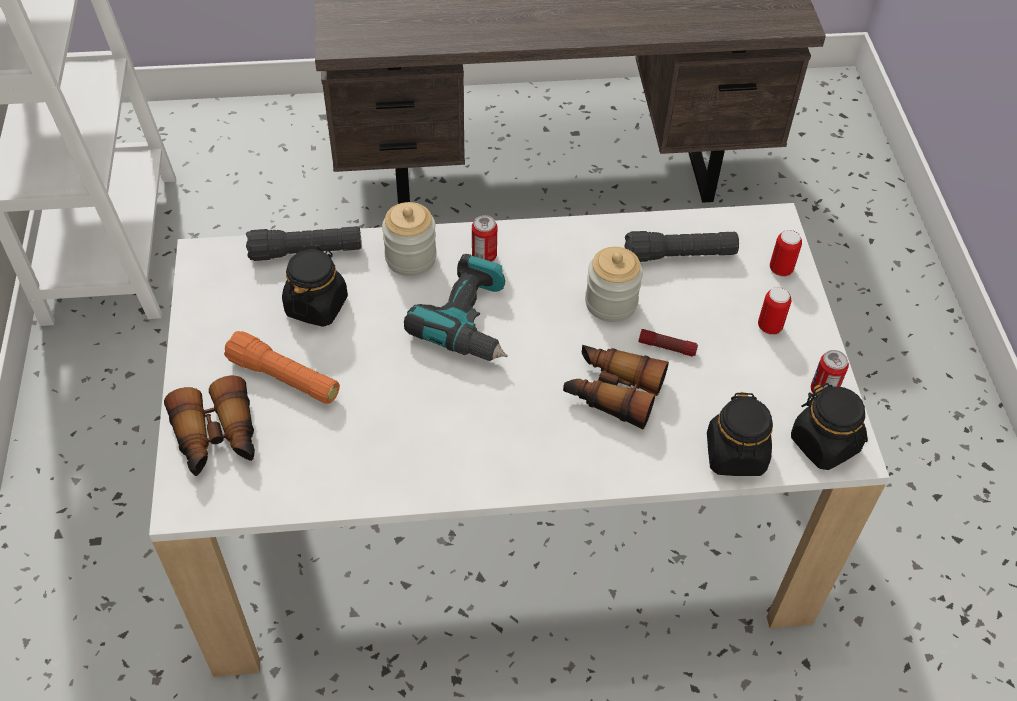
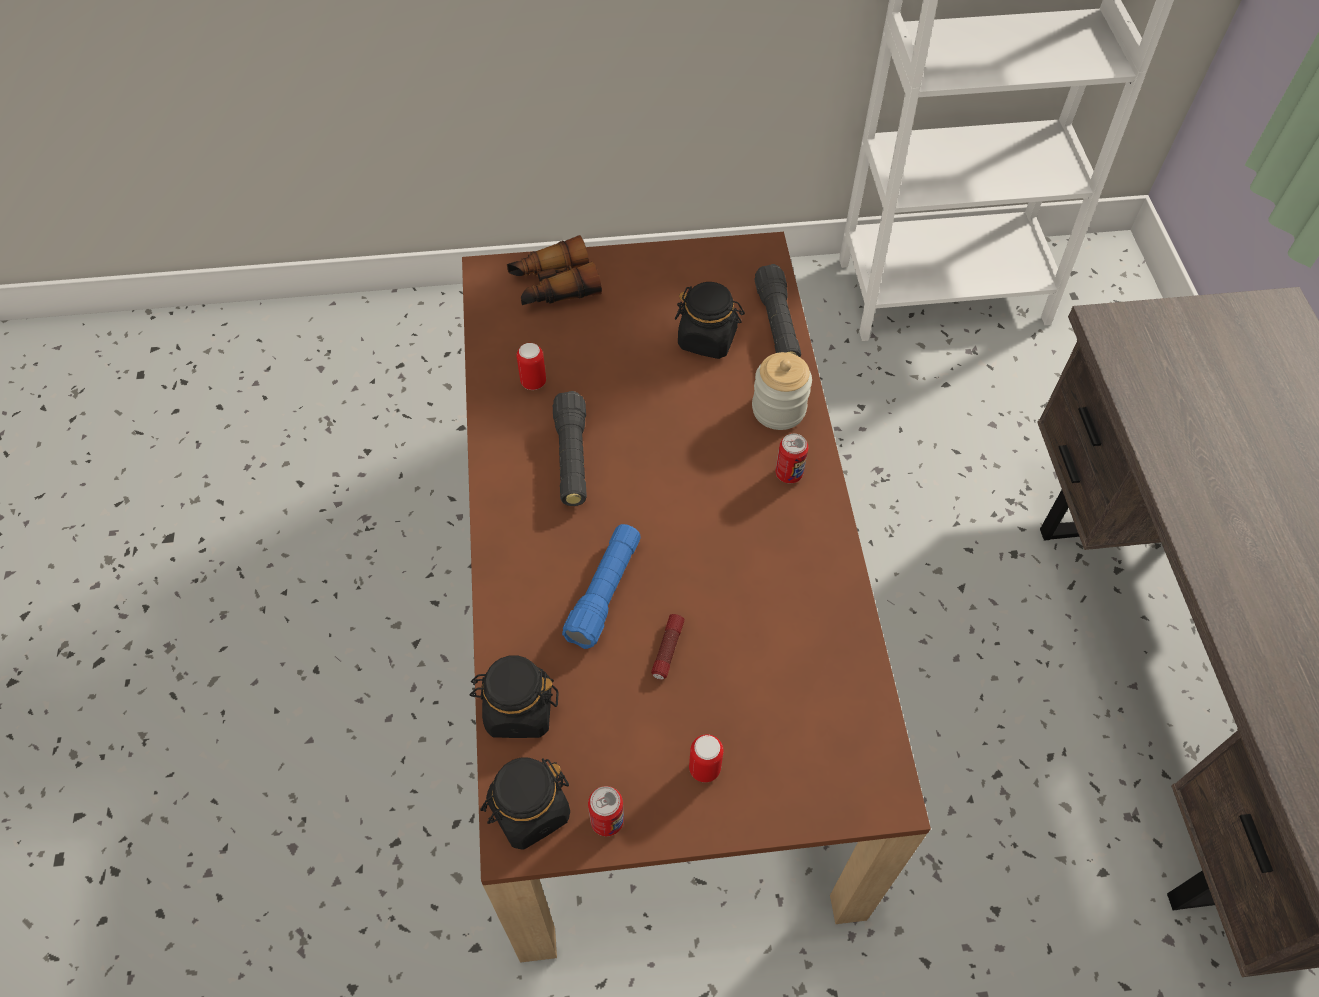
camera: 90 degrees right, 5 degrees up
white dining table [149,203,890,677] -> brown dining table [462,232,931,963]
orange flashlight [224,331,340,404] -> none
power drill [404,254,508,361] -> none
binoculars [563,345,669,429] -> blue flashlight [562,524,641,649]
jar [585,247,643,322] -> none
black flashlight [624,231,739,262] -> black flashlight moved to [553,391,587,506]
can [770,230,802,277] -> can moved to [517,343,546,390]

